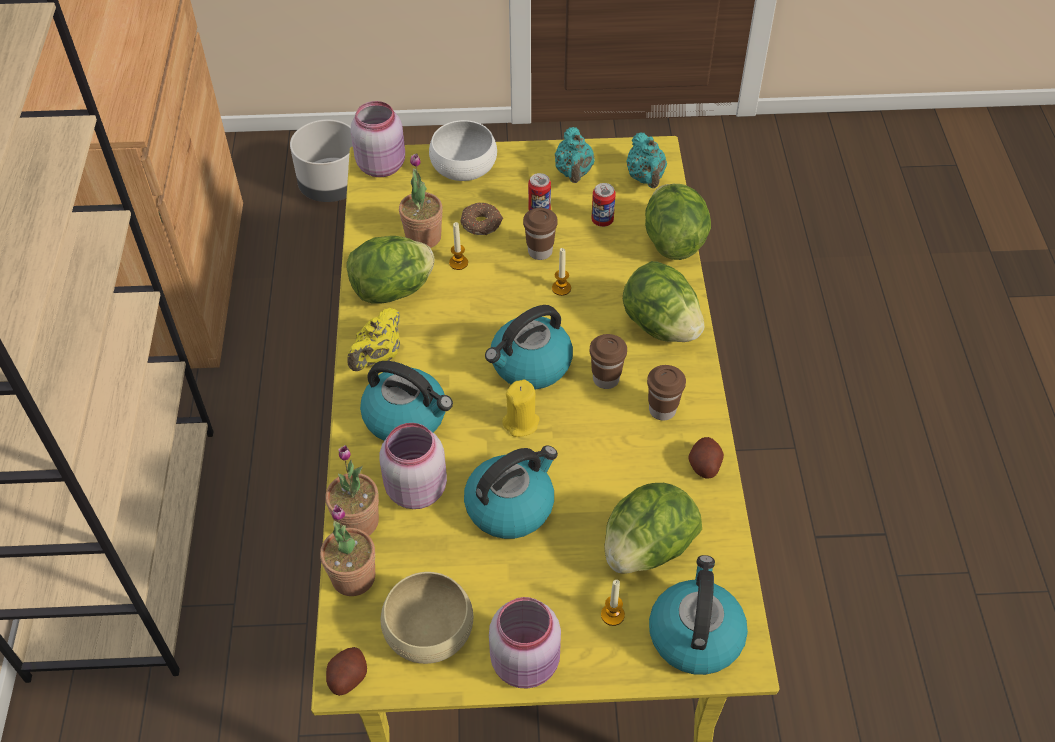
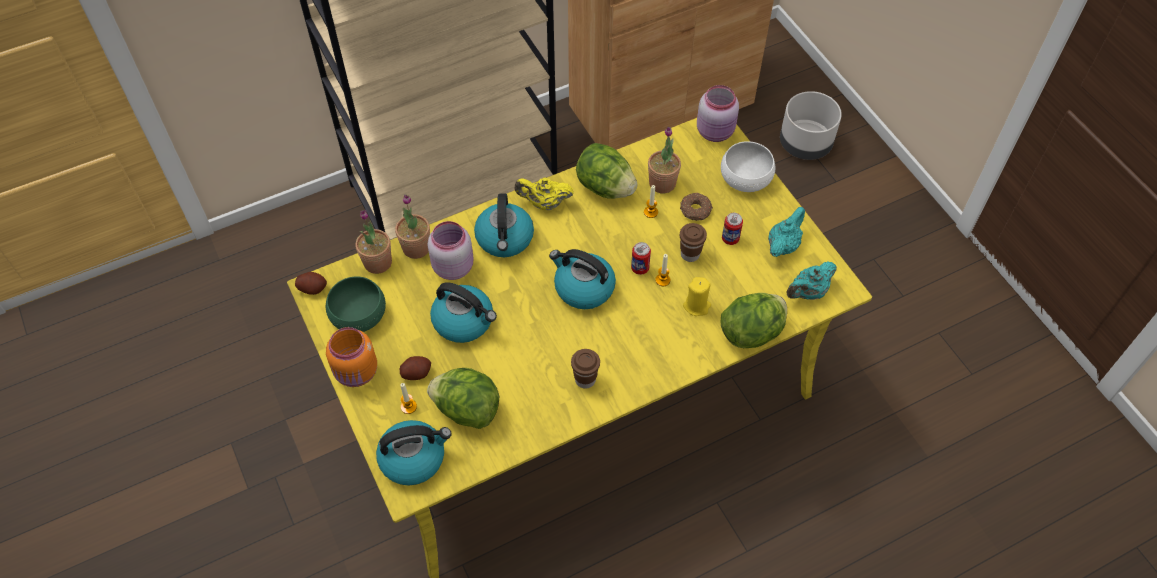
camera: 65 degrees right, 5 degrees up
beige bowl [381,572,473,664] -> green bowl [326,276,386,332]
pink jar [489,597,561,689] -> orange jar [326,327,377,387]
yellow candle [502,379,540,437] -> yellow candle moved to [683,277,711,316]
turquoise teapot [555,127,595,183] -> turquoise teapot turned 150 degrees clockwise [768,207,805,257]
brown cup [590,334,627,389] -> none
can [591,183,616,227] -> can moved to [631,242,651,275]
lettuce [623,261,704,342] -> none
potato [689,437,724,479] -> potato moved to [400,356,431,380]

